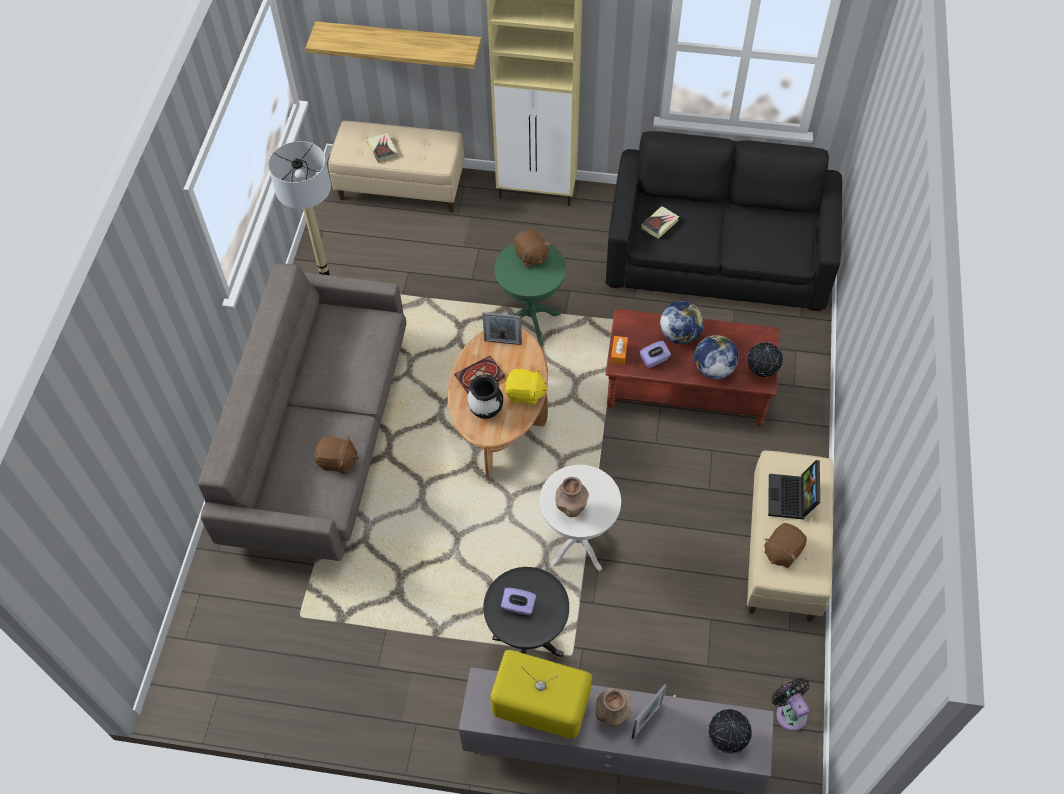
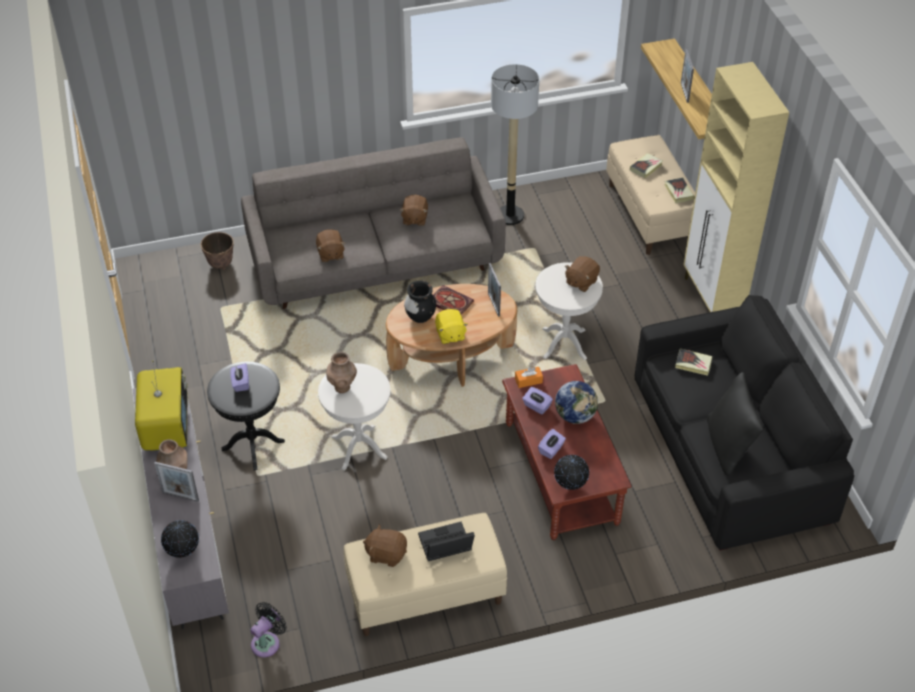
camera: 65 degrees right, 10 degrees down
green side table [494,244,566,345] -> white side table [535,262,603,360]
globe [694,335,739,380] -> purple tissue box [538,429,566,459]
none -> planter [201,232,234,270]
none -> brown plush toy [400,195,428,226]
none -> book [664,177,695,203]
none -> picture frame [681,49,694,103]
none -> black pillow [707,372,763,476]

